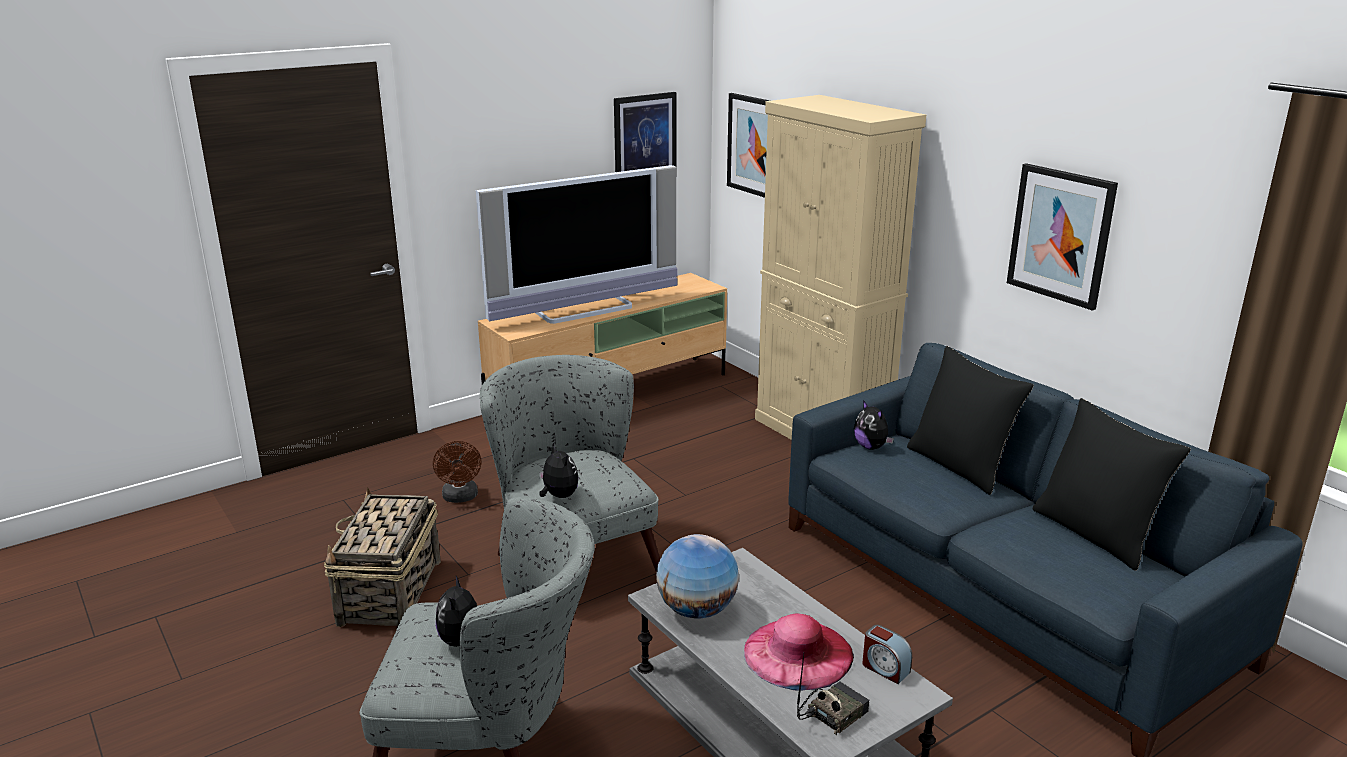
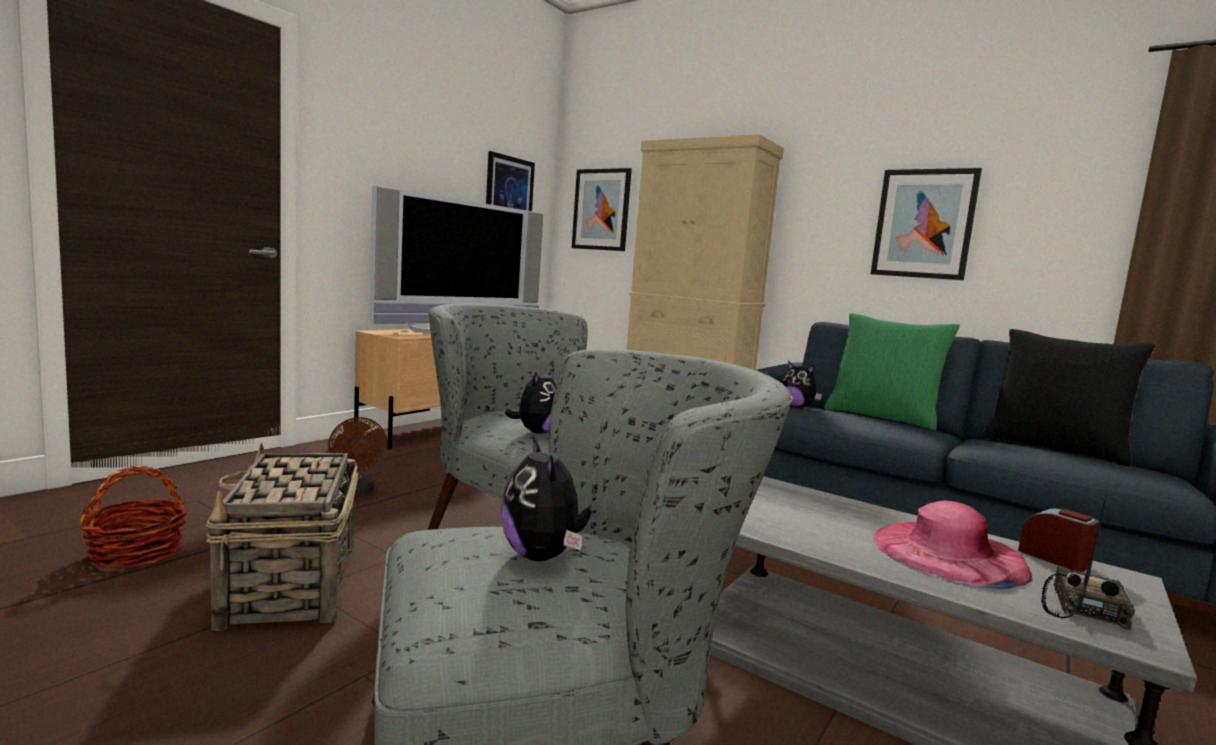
camera: 20 degrees left, 15 degrees down
plush toy [539,443,578,498] -> plush toy turned 75 degrees clockwise [505,369,557,433]
globe [656,534,739,618] -> none
alarm clock [862,625,912,684] -> alarm clock turned 150 degrees counterclockwise [1018,508,1099,572]
black pillow [907,346,1034,495] -> green pillow [824,313,960,431]
none -> basket [79,466,187,569]

